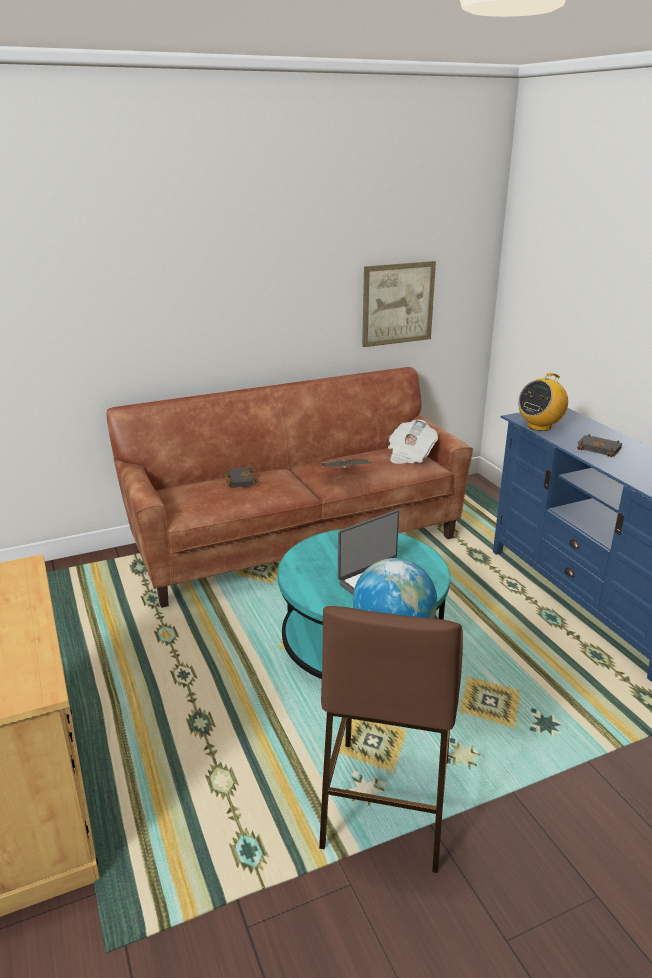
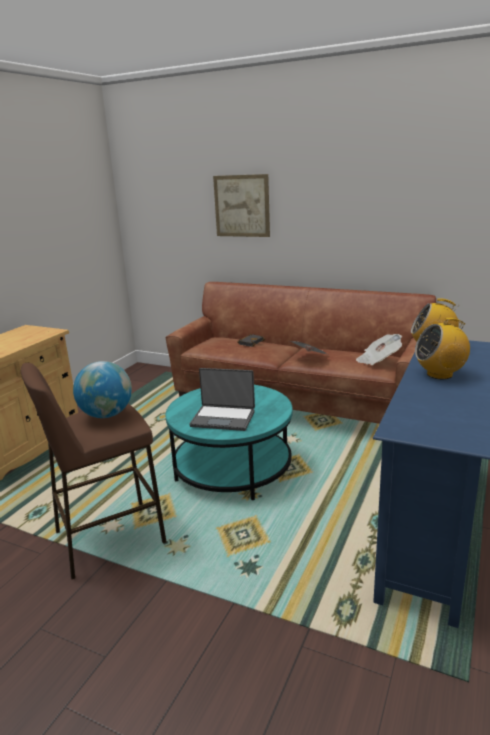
camera: 50 degrees right, 5 degrees down
picture [362,261,436,347] -> picture moved to [213,174,270,237]
black book [577,434,622,457] -> radio [415,318,470,379]

